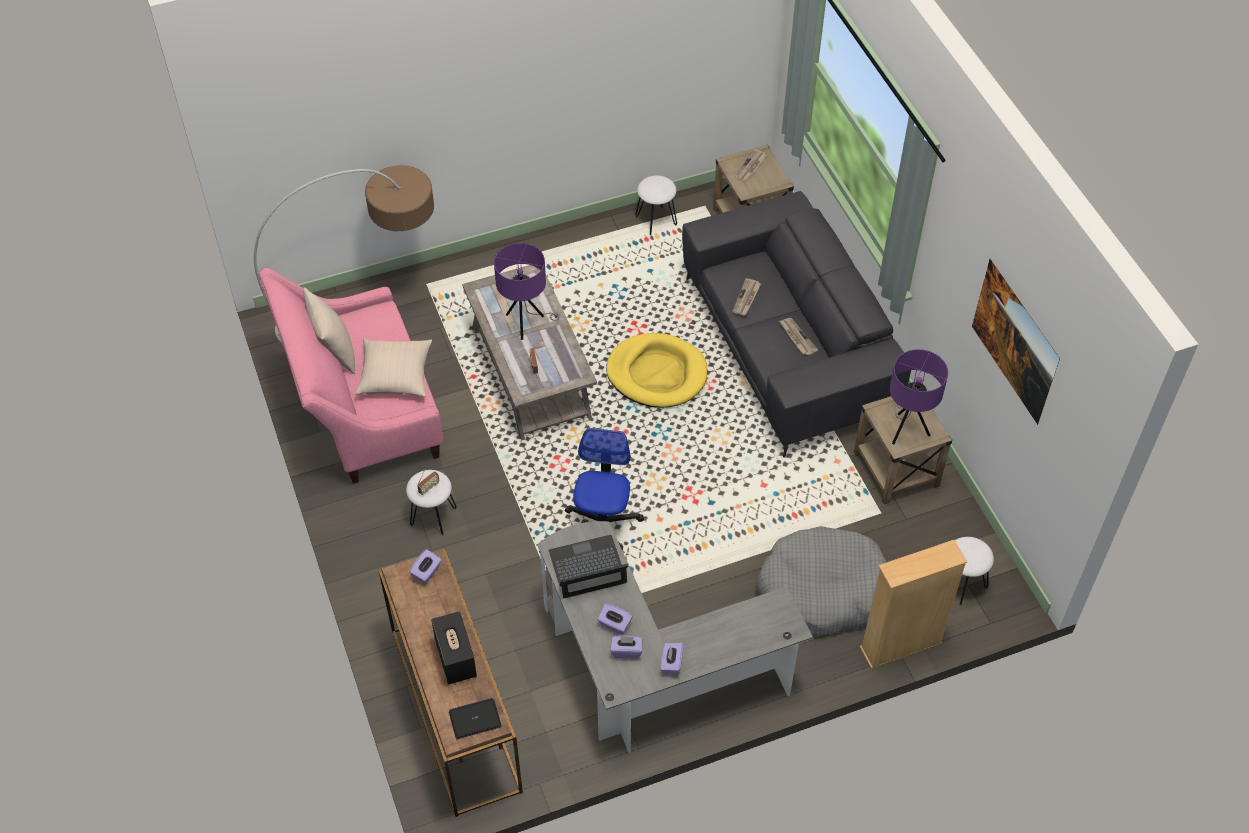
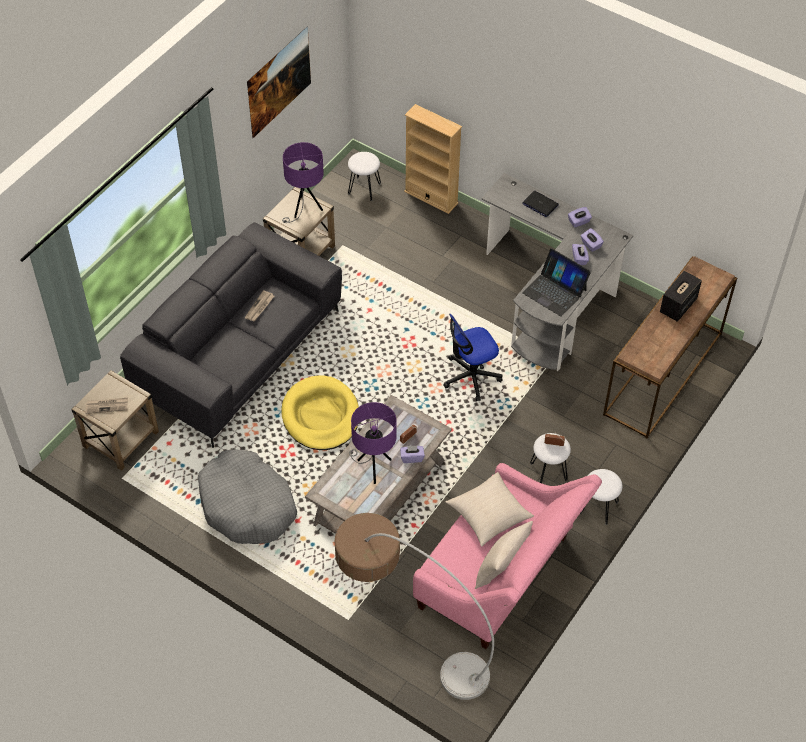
camera: 125 degrees left, 0 degrees up
purple tissue box [409,549,441,584] -> purple tissue box moved to [400,446,425,463]
laptop [449,698,502,739] -> laptop moved to [523,191,559,217]
white stool [635,175,677,235] -> white stool moved to [580,469,622,525]
newspaper [732,278,761,315] -> none
grey dog bed [756,526,887,635] -> grey dog bed moved to [198,449,297,544]

